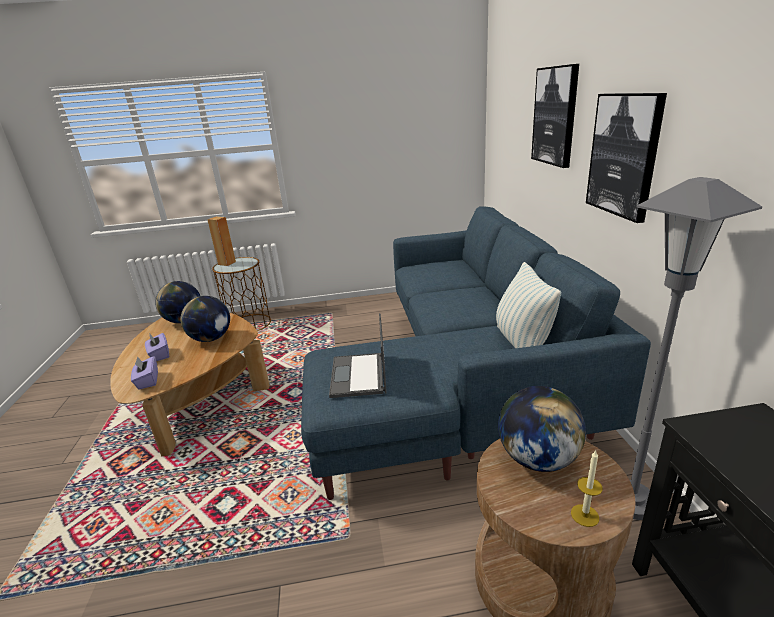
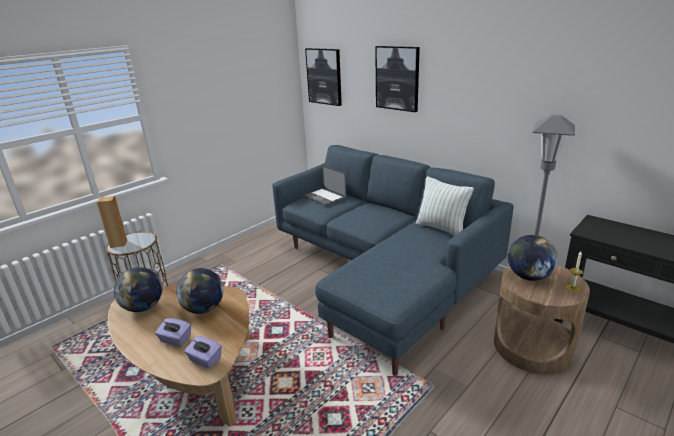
camera: 40 degrees left, 0 degrees up
laptop [329,313,387,398] -> laptop moved to [303,165,347,206]
picture [586,93,667,223] -> picture moved to [305,48,342,106]

